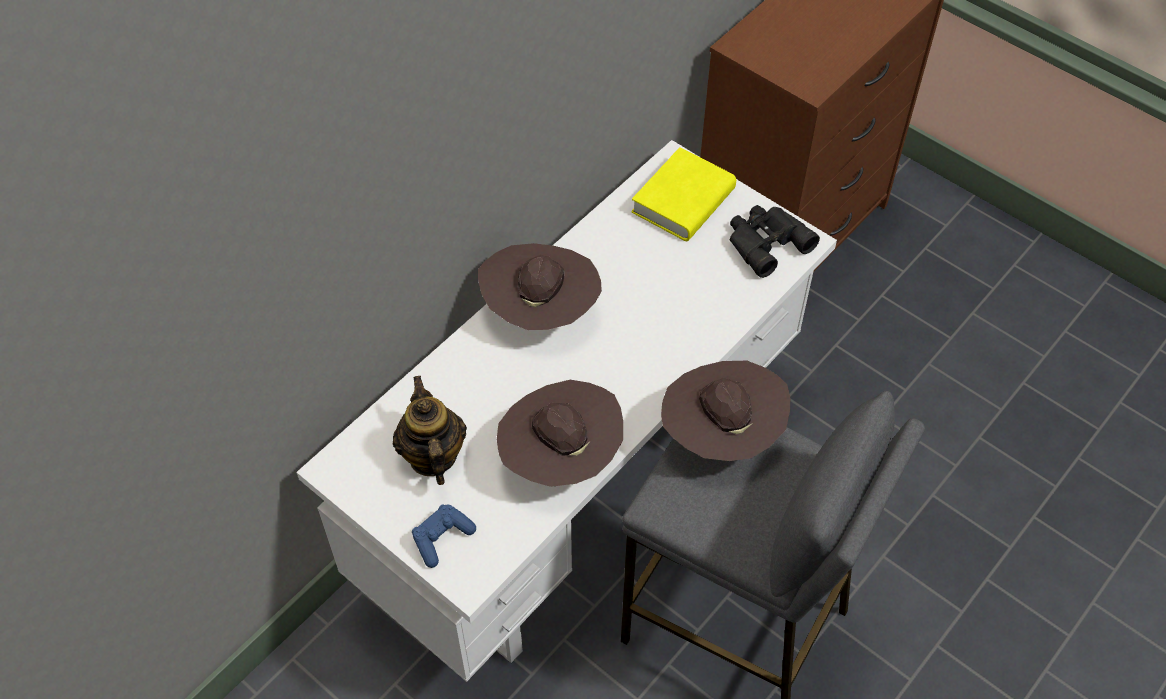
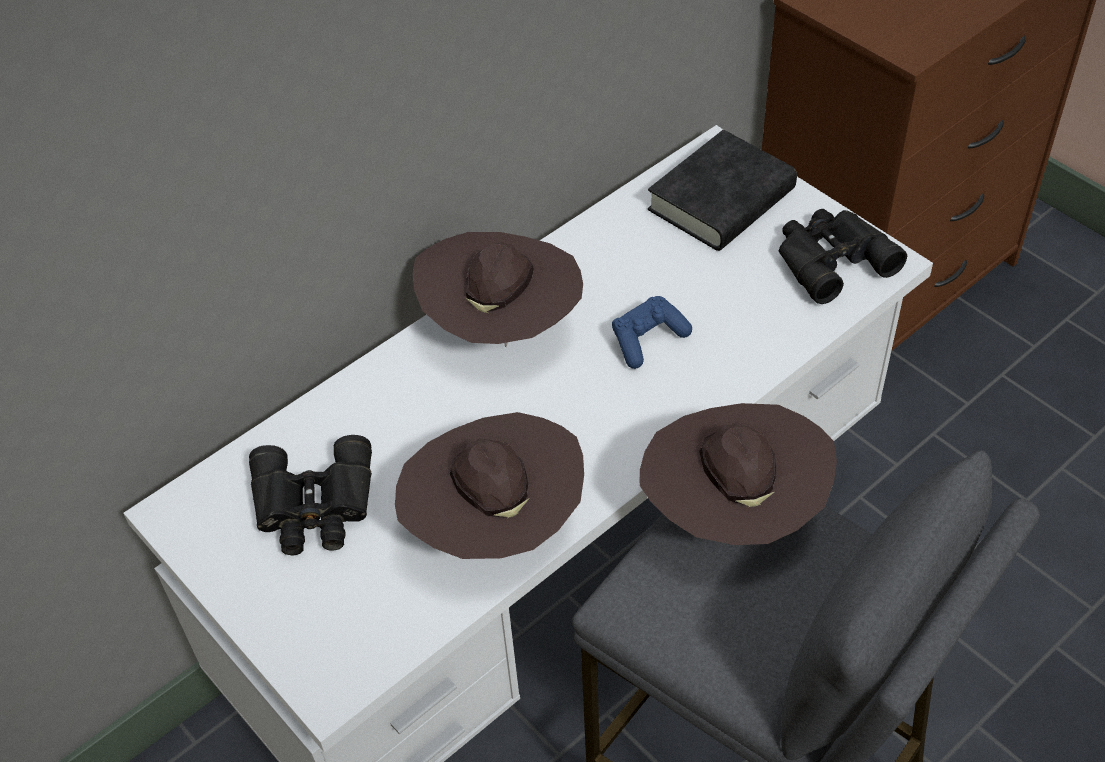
camera: 10 degrees right, 5 degrees down
teapot [393,376,467,485] -> black binoculars [249,435,372,556]
blue game controller [412,504,476,568] -> blue game controller moved to [612,296,692,369]
yellow book [631,147,736,241] -> black book [648,130,797,251]

